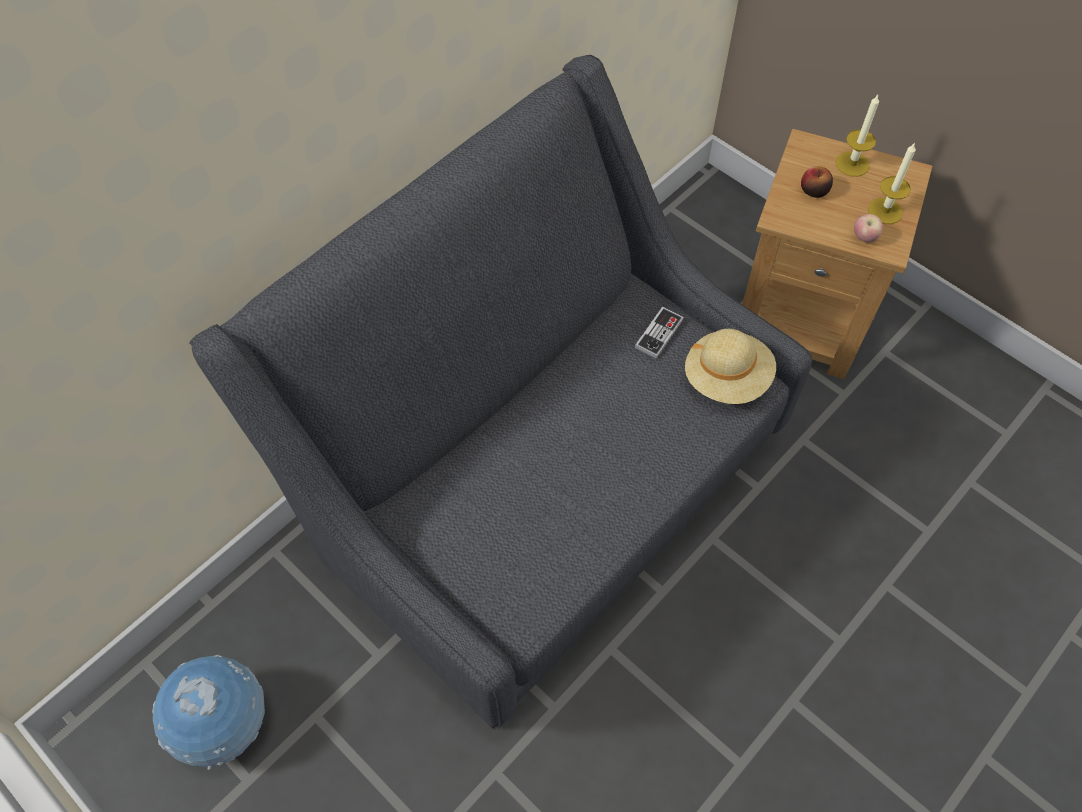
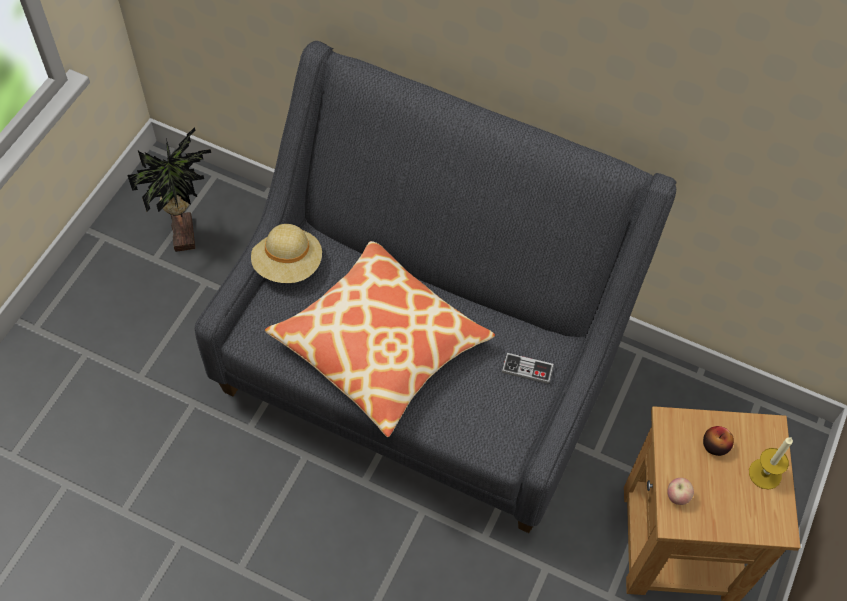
camera: 70 degrees right, 0 degrees up
globe [152,655,265,770] -> potted plant [128,127,212,252]
beige hat [685,329,776,404] -> beige hat moved to [251,224,322,283]
candle [868,142,916,224] -> none
none -> pillow [265,241,495,437]

